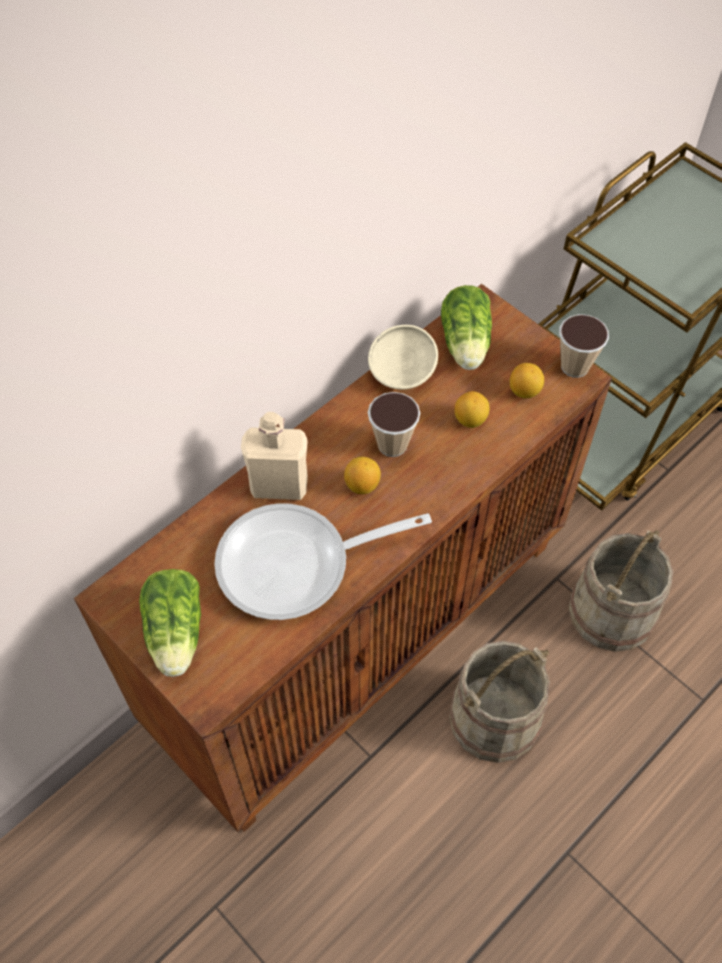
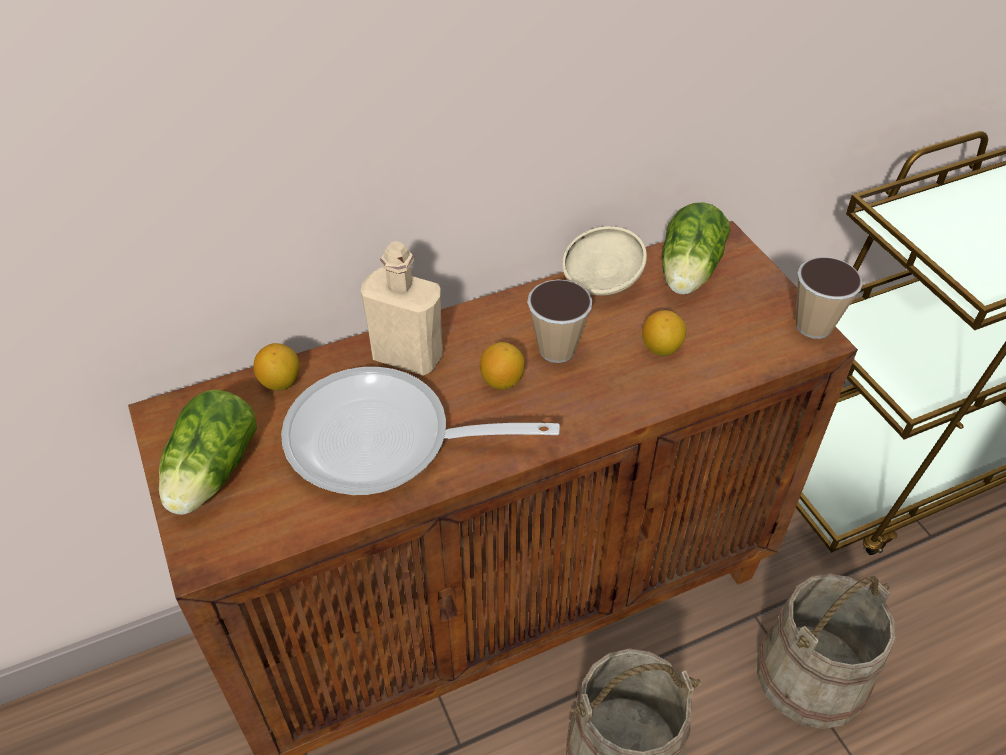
camera: 20 degrees right, 10 degrees down
lemon [510,363,544,398] -> lemon moved to [254,343,299,390]

